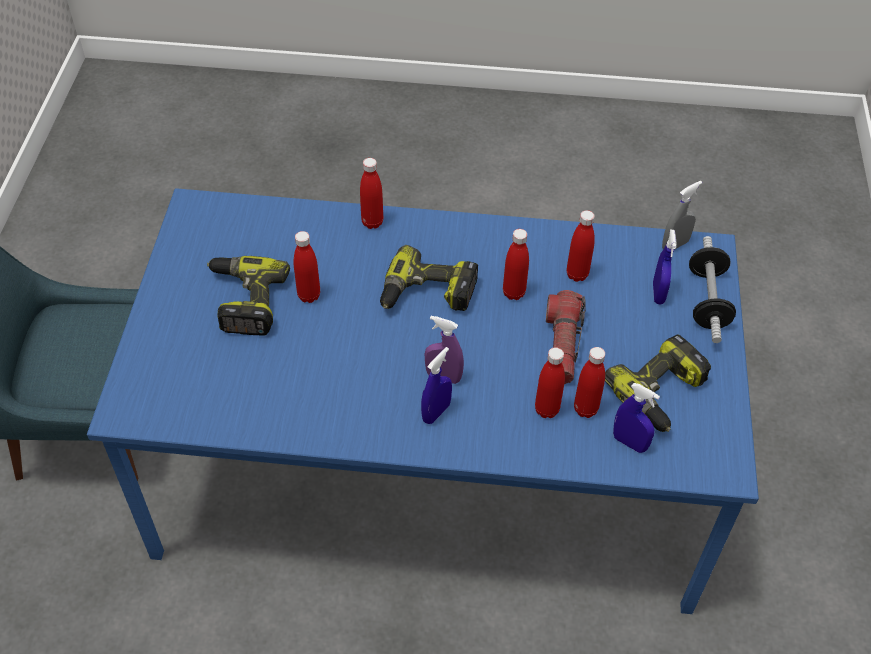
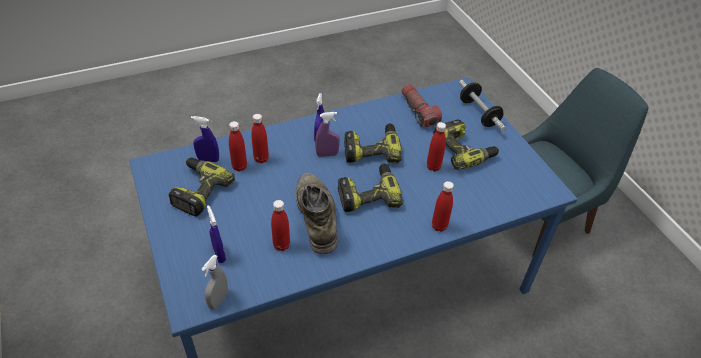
camera: 150 degrees right, 5 degrees down
red bottle [503,229,529,300] -> green boot [296,173,338,254]
flashlight [546,290,586,384] -> flashlight moved to [401,84,442,127]
dumbbell [689,236,736,343] -> dumbbell moved to [459,80,506,131]
none -> power drill [344,123,402,164]

